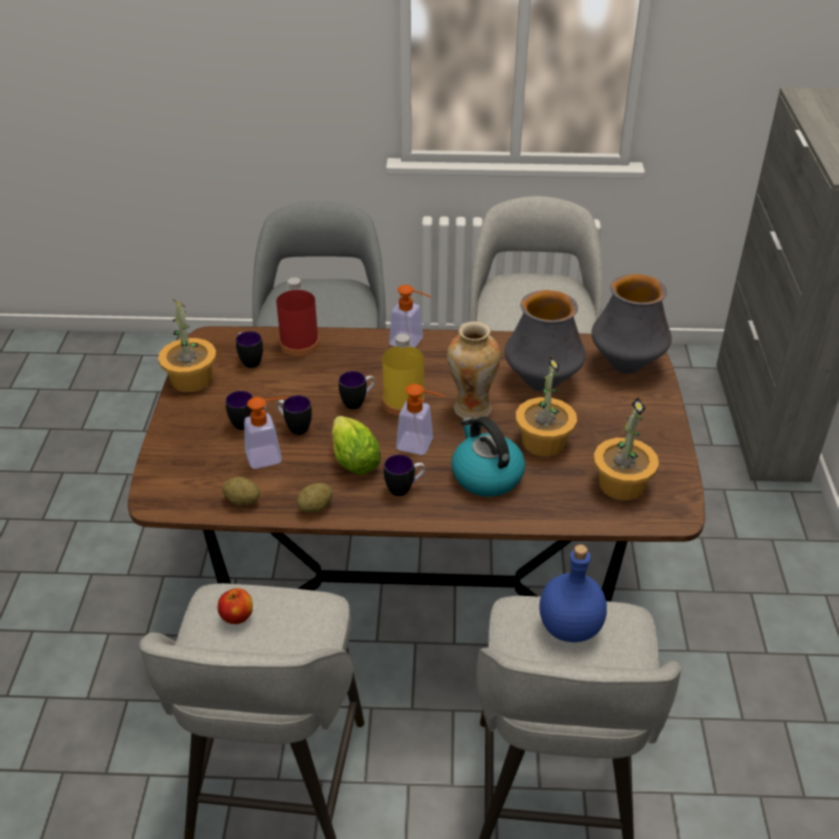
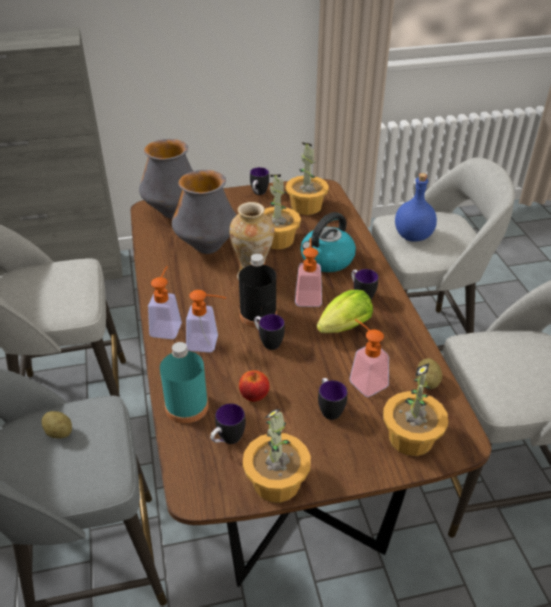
camera: 105 degrees left, 0 degrees up
apple [218,588,253,624] -> apple moved to [239,370,269,402]
red bottle [276,277,319,356] -> turquoise bottle [160,342,209,424]
mug [277,395,312,435] -> mug moved to [250,167,269,195]
potato [297,483,333,513] -> potato moved to [42,411,72,438]
yellow bottle [382,334,424,416] -> black bottle [239,254,277,328]
none -> soap dispenser [186,290,226,352]
none -> potted plant [383,363,448,456]

